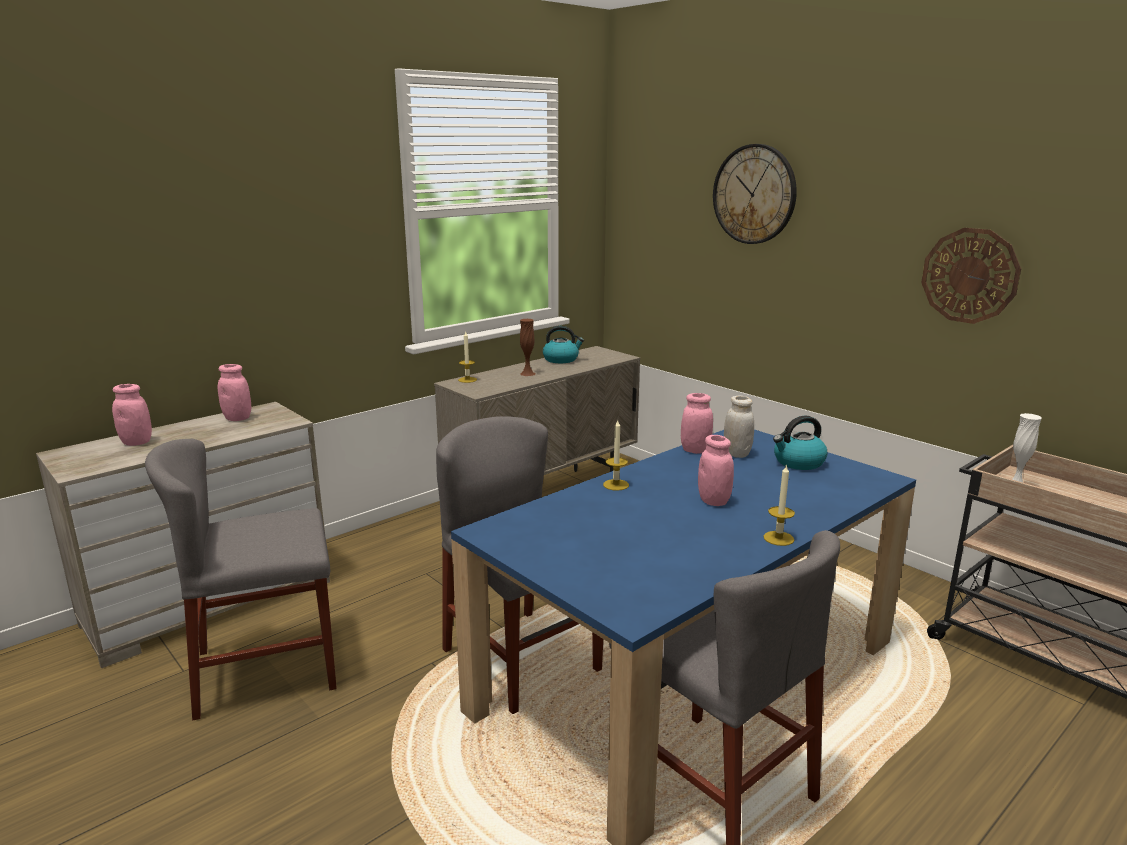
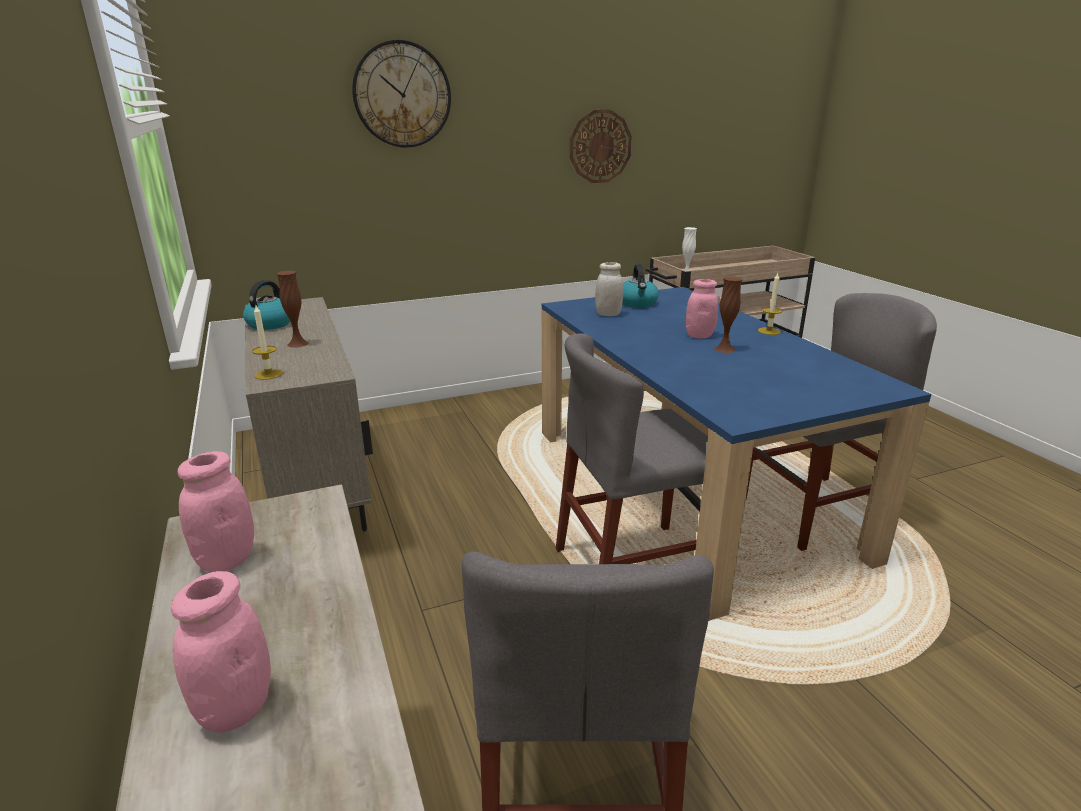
camera: 70 degrees left, 5 degrees up
candle [603,420,629,491] -> none
pink jar [681,393,713,454] -> none
none -> brown vase [714,276,743,353]

